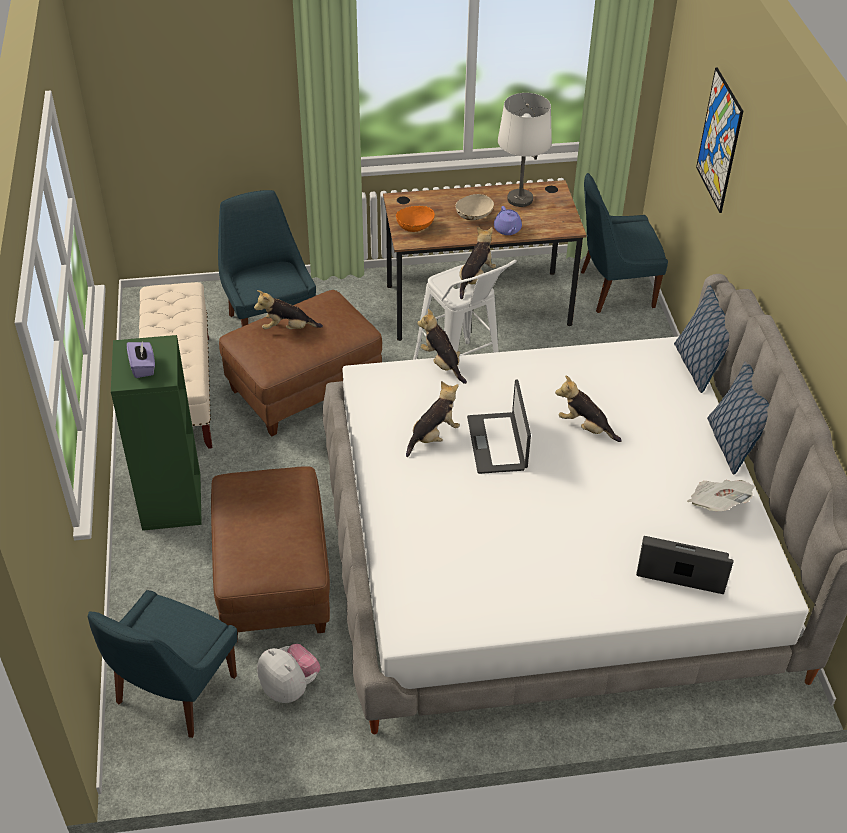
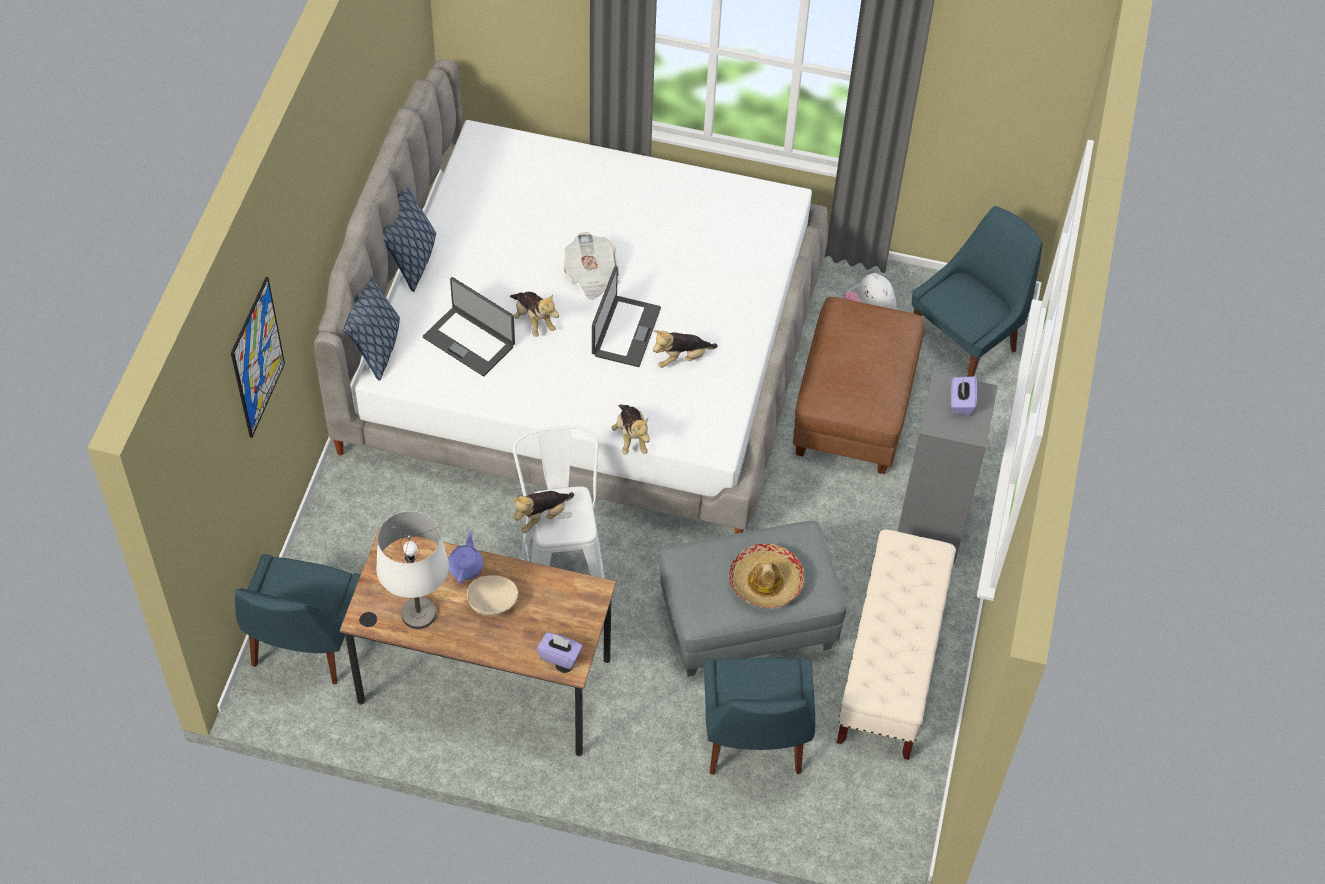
camera: 160 degrees left, 10 degrees up
green bookcase [111,335,202,531] -> grey bookcase [897,372,998,564]
brown ottoman [219,290,382,436] -> grey ottoman [659,521,846,676]
plush toy [254,290,323,329] -> hat [729,544,805,608]
orange bowl [396,206,435,232] -> none
blue chair [581,173,668,313] -> blue chair turned 90 degrees clockwise [235,554,361,684]
laptop [636,536,734,594] -> laptop moved to [423,277,515,376]
newspaper [687,480,755,511] -> newspaper moved to [564,232,619,300]
none -> purple tissue box [537,632,583,669]

